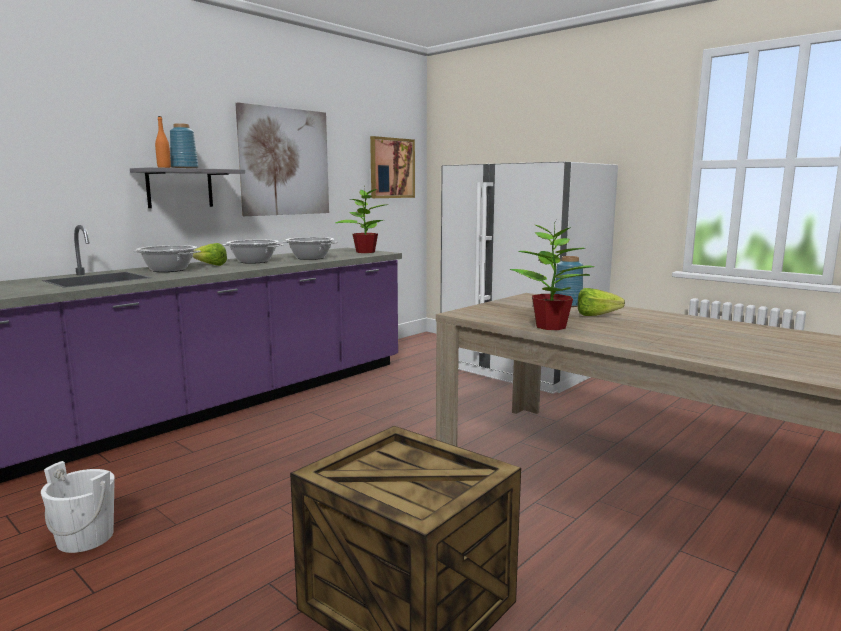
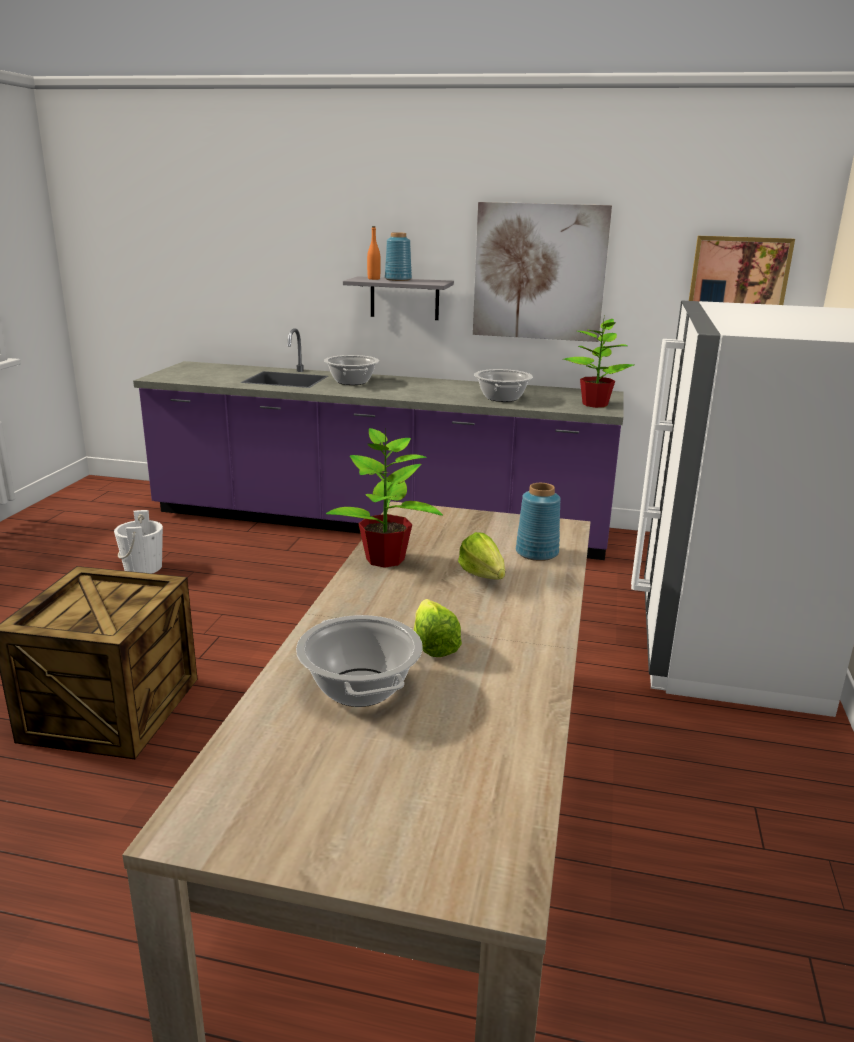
camera: 60 degrees right, 10 degrees up
lettuce [192,243,227,266] -> lettuce moved to [414,599,462,657]
cooking pot [223,240,284,264] -> cooking pot moved to [296,615,422,707]

